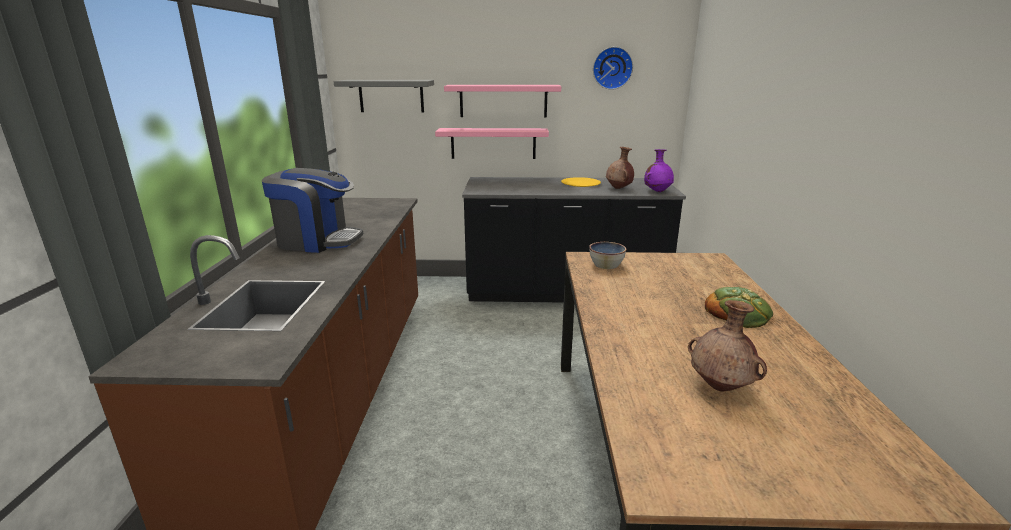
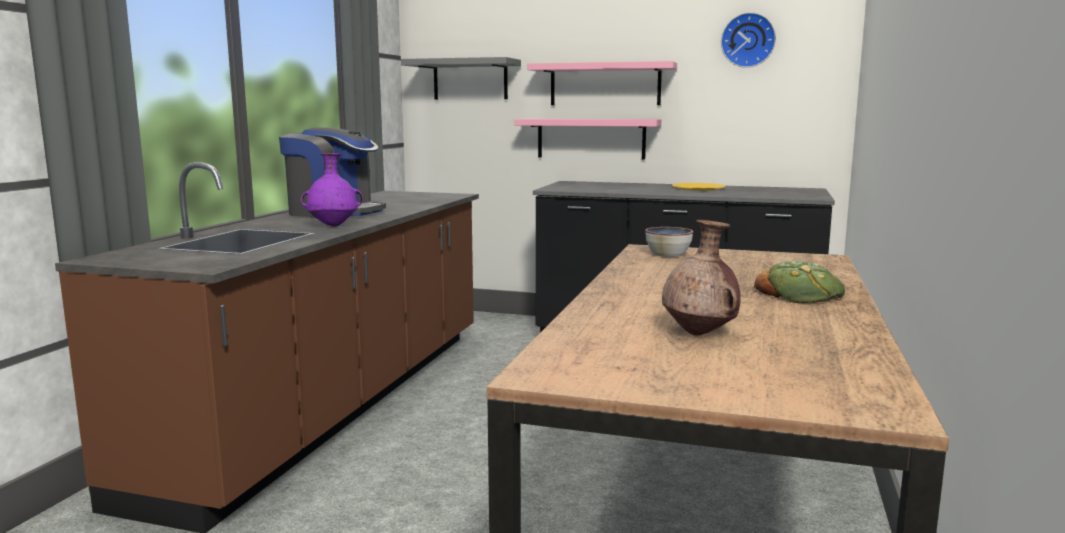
camera: 15 degrees right, 10 degrees down
brown vase [606,147,634,189] -> none
purple vase [644,149,674,192] -> purple vase moved to [300,153,363,227]

